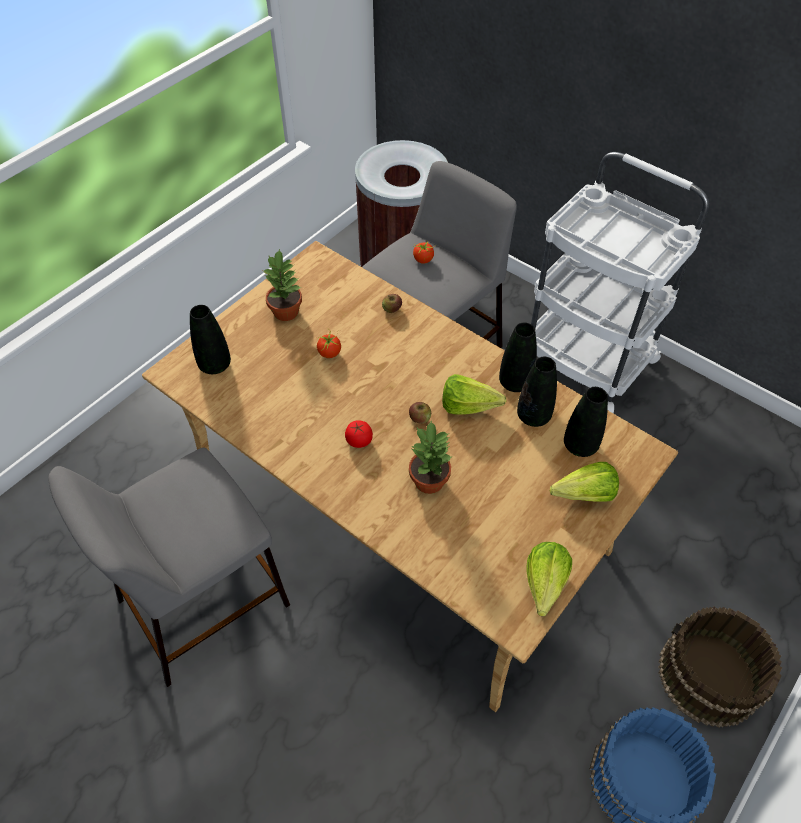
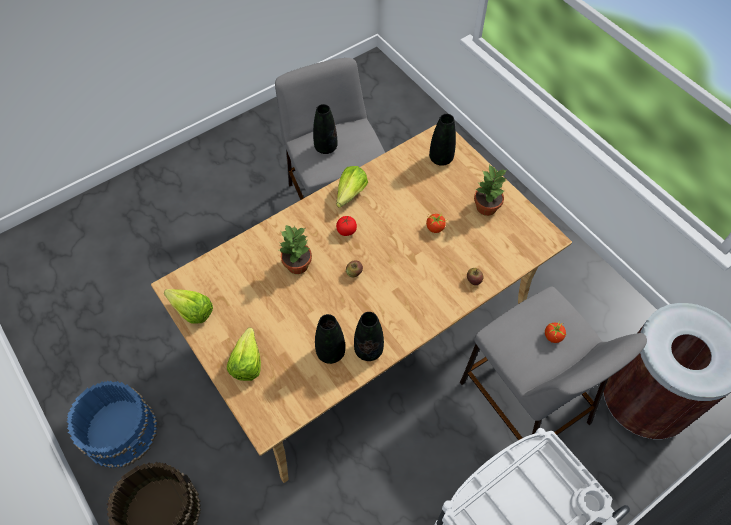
camera: 105 degrees right, 5 degrees up
lettuce [442,374,506,415] -> lettuce moved to [336,166,368,208]
black vase [564,387,608,457] -> black vase moved to [313,104,337,154]

